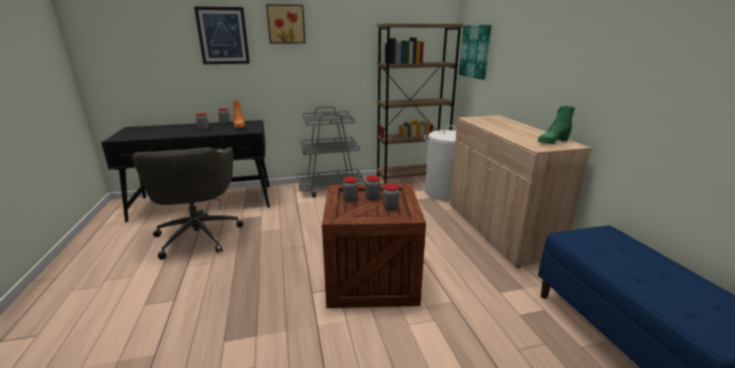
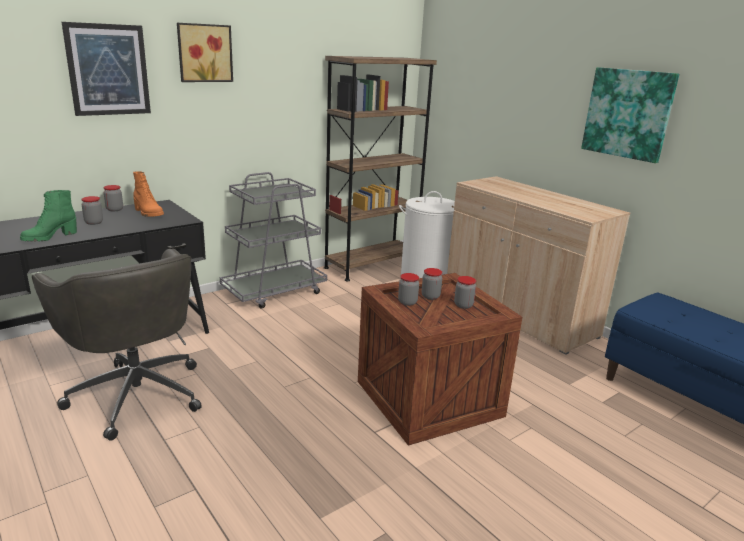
camera: 25 degrees left, 0 degrees up
picture [459,25,492,80] -> picture moved to [581,67,679,163]
green boot [538,106,575,144] -> green boot moved to [20,190,77,242]

